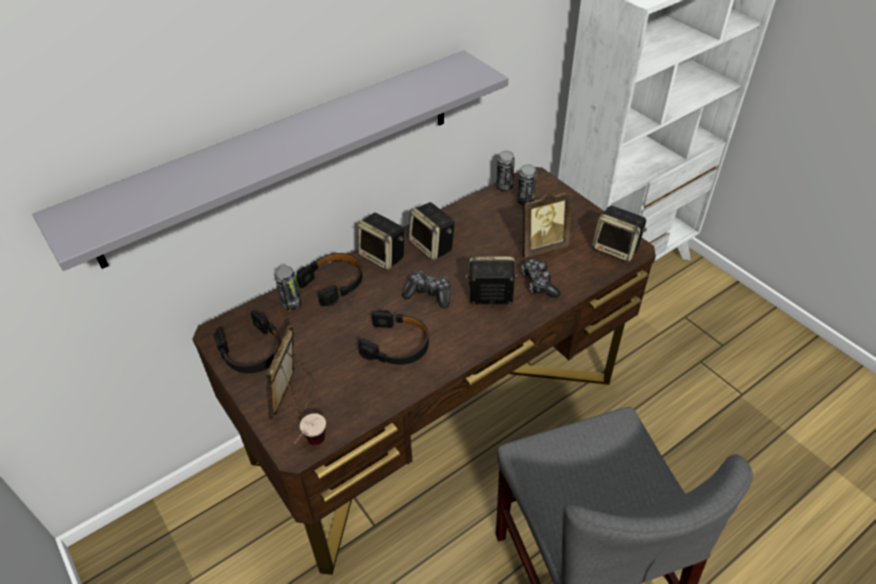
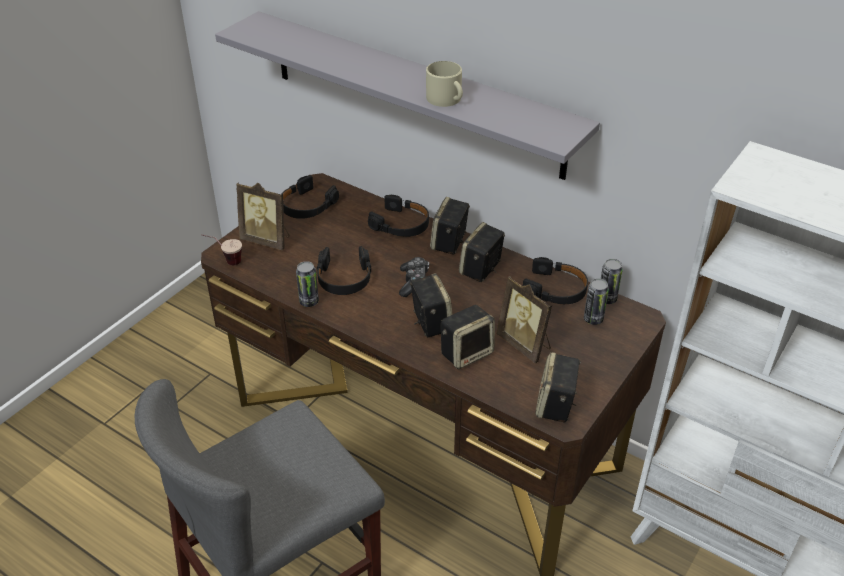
camera: 70 degrees right, 5 degrees down
picture frame [266,326,316,420] -> picture frame turned 150 degrees counterclockwise [237,183,290,250]
can [275,266,301,310] -> can moved to [296,261,319,307]
game controller [522,259,561,298] -> speaker [441,305,495,369]
none -> beige mug [426,61,463,107]
none -> black headphones [523,257,588,304]

